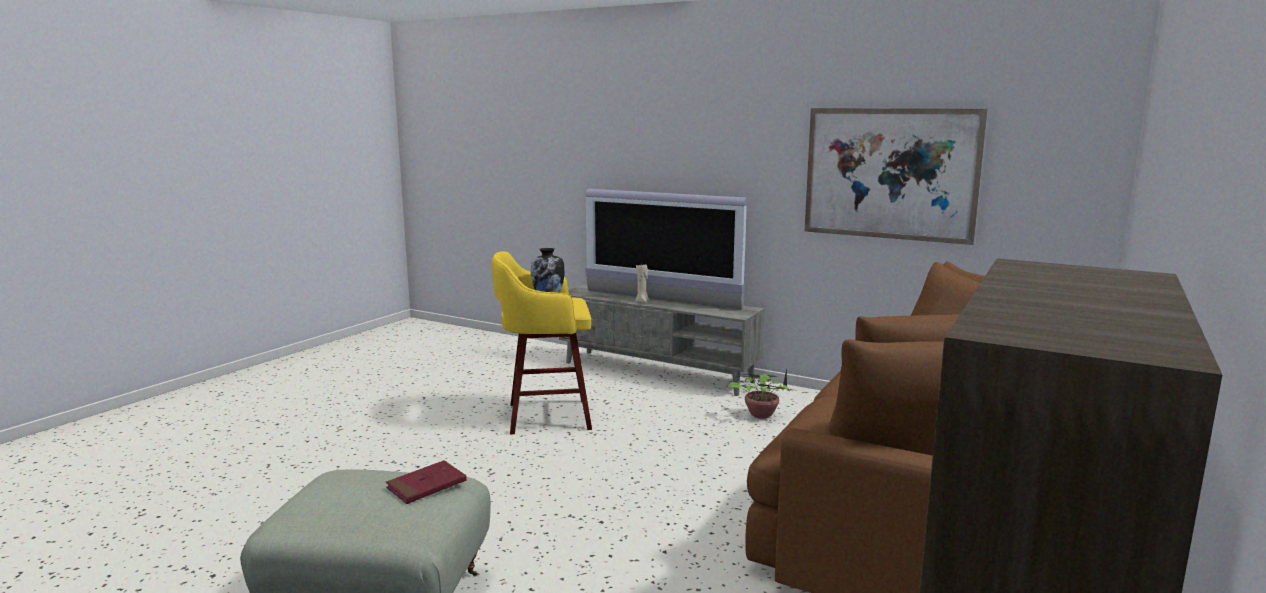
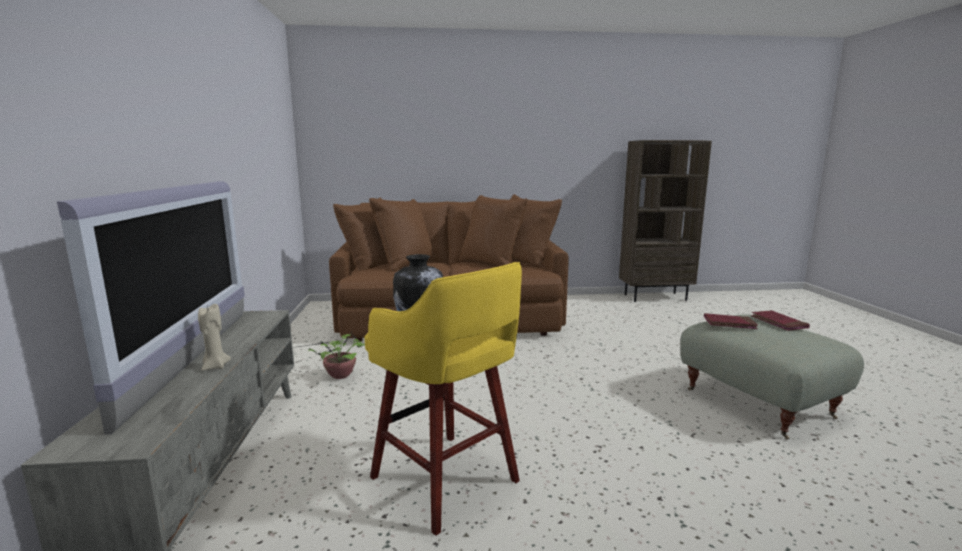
camera: 125 degrees left, 0 degrees up
picture [805,108,988,245] -> none
none -> red book [751,310,810,331]

